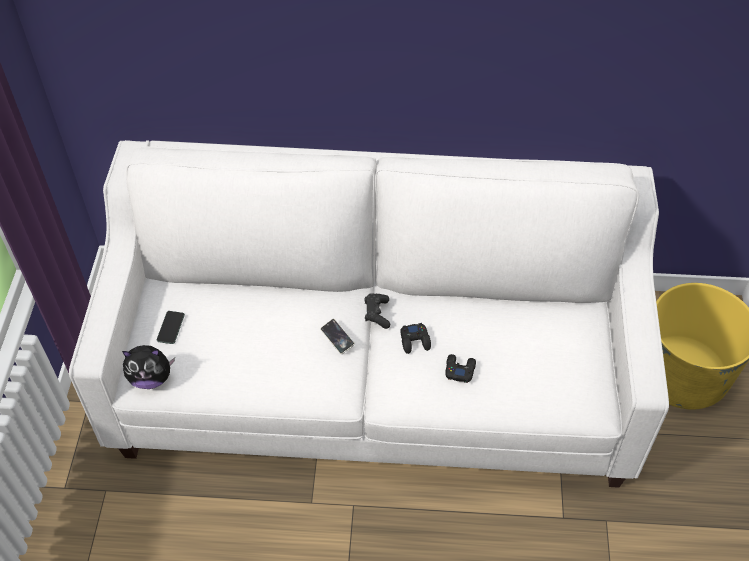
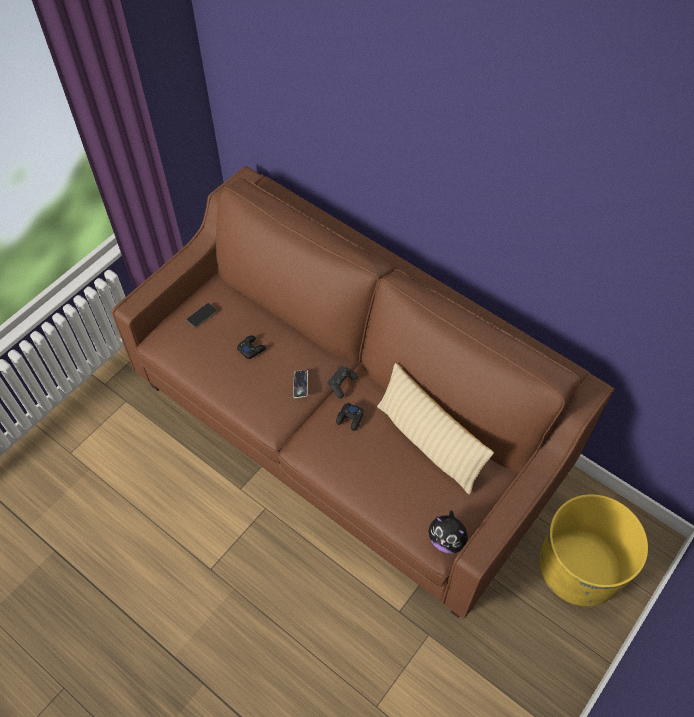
camera: 35 degrees right, 5 degrees up
white sofa [69,140,669,488] -> brown sofa [112,166,614,619]
plush toy [122,345,175,389] -> plush toy moved to [428,511,469,553]
black game controller [445,354,476,383] -> black game controller moved to [237,335,266,359]
none -> beige pillow [377,363,494,495]

